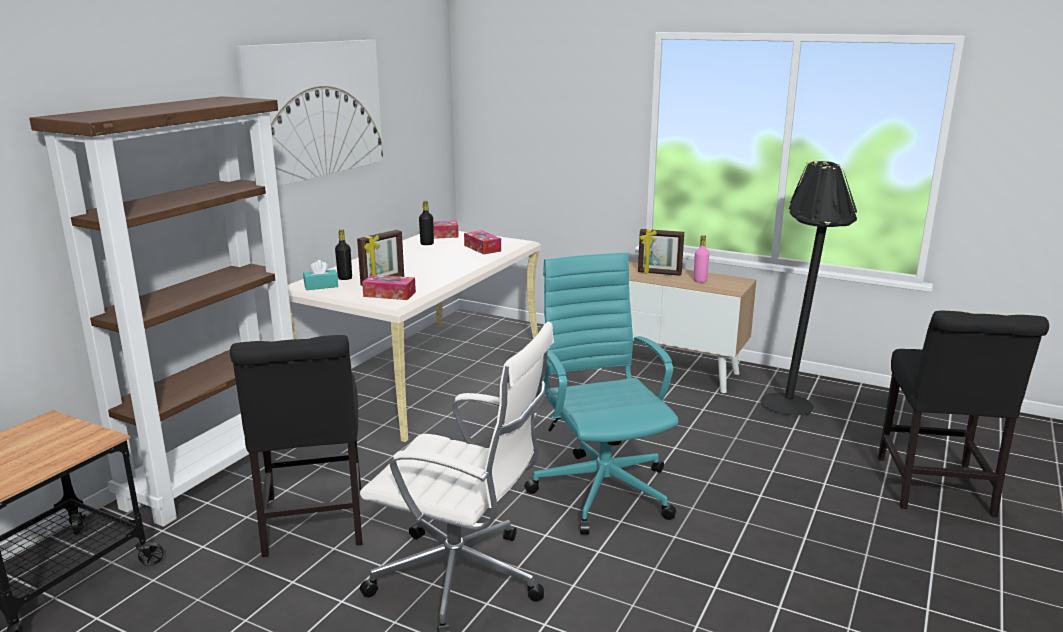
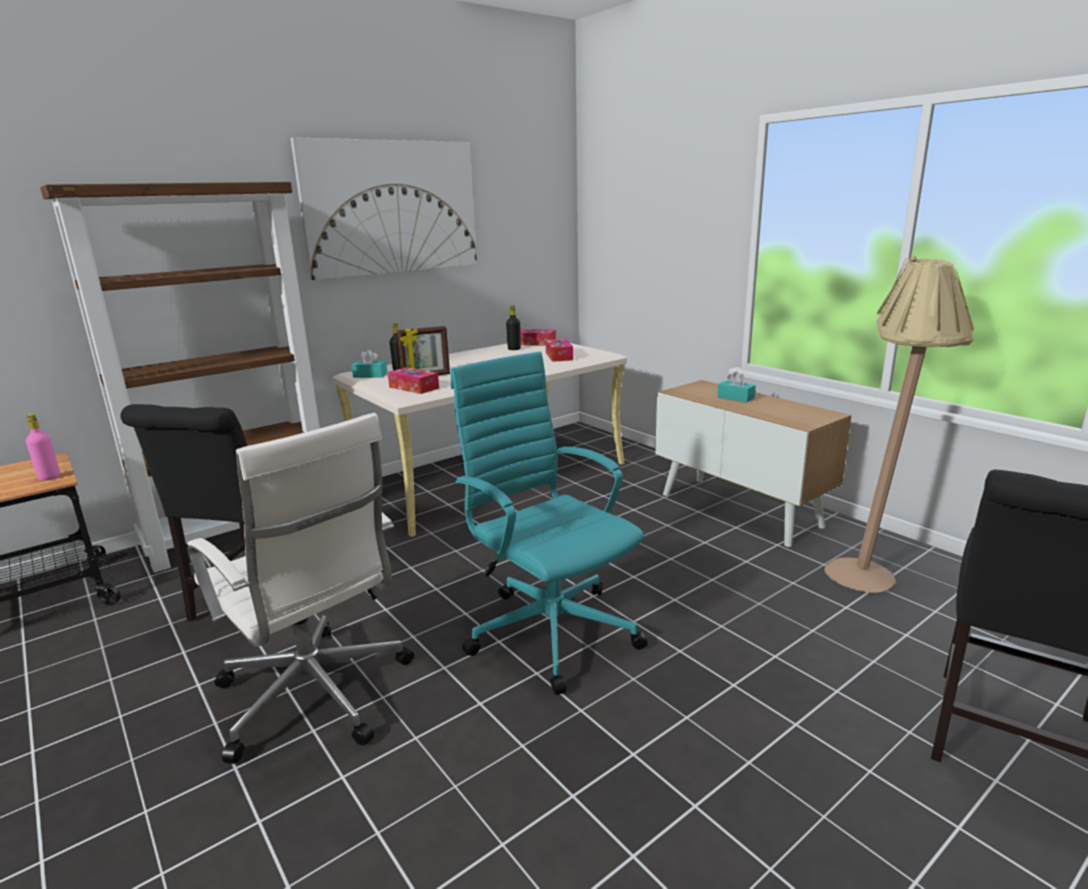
camera: 25 degrees right, 0 degrees up
turquoise office chair [525,253,678,534] -> turquoise office chair turned 45 degrees counterclockwise [451,351,648,695]
picture frame [638,229,684,276] -> turquoise tissue box [717,371,756,403]
pink bottle [693,235,709,283] -> pink bottle moved to [26,414,60,481]
black floor lamp [761,160,857,416] -> beige floor lamp [824,256,974,593]

